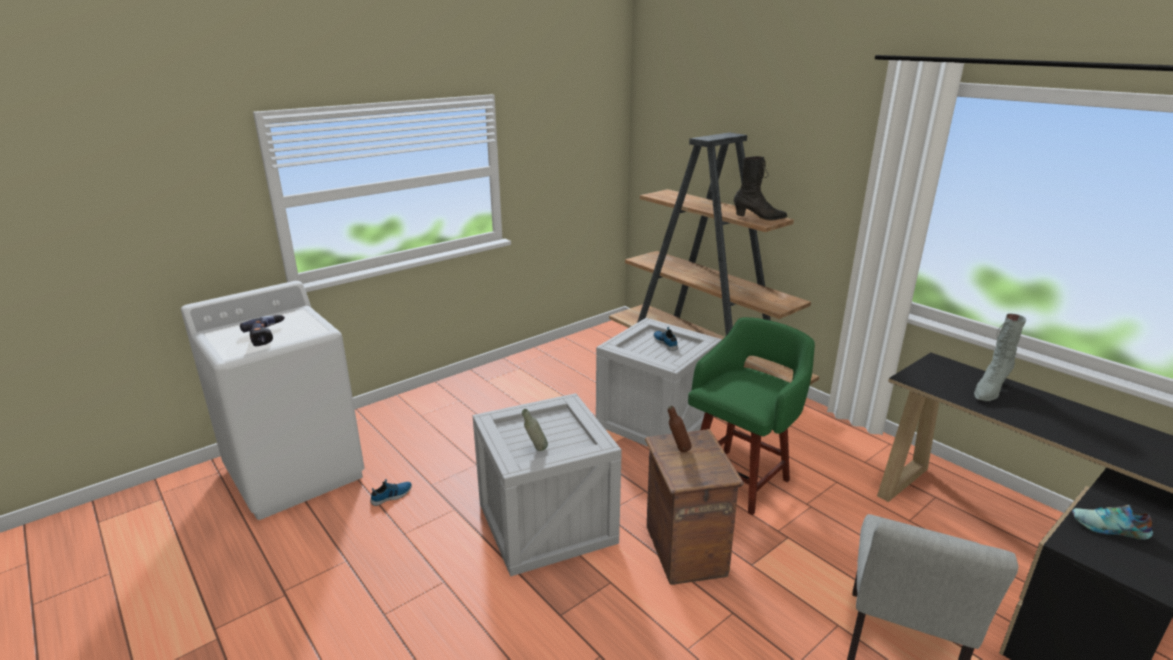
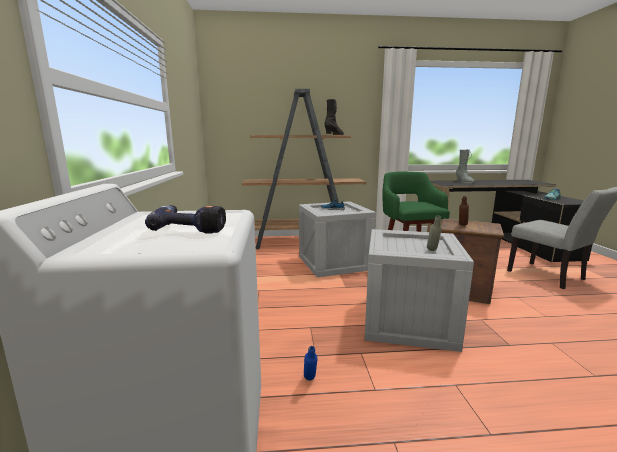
camera: 55 degrees left, 10 degrees down
shoe [371,479,412,506] -> blue bottle [304,346,317,381]

